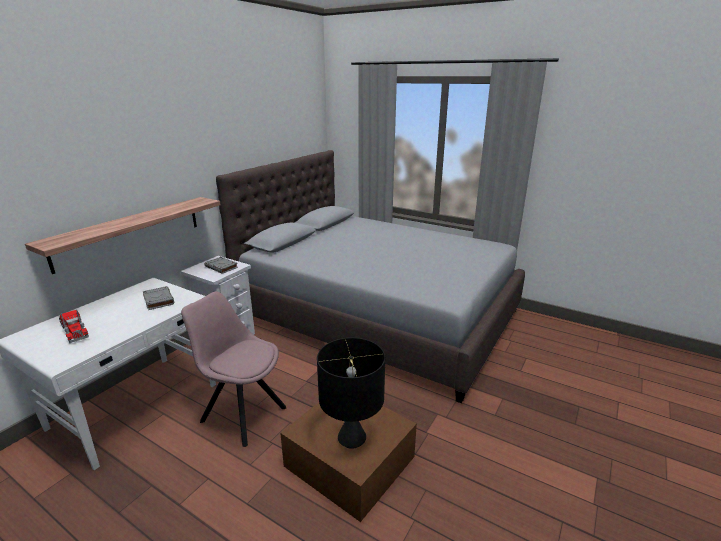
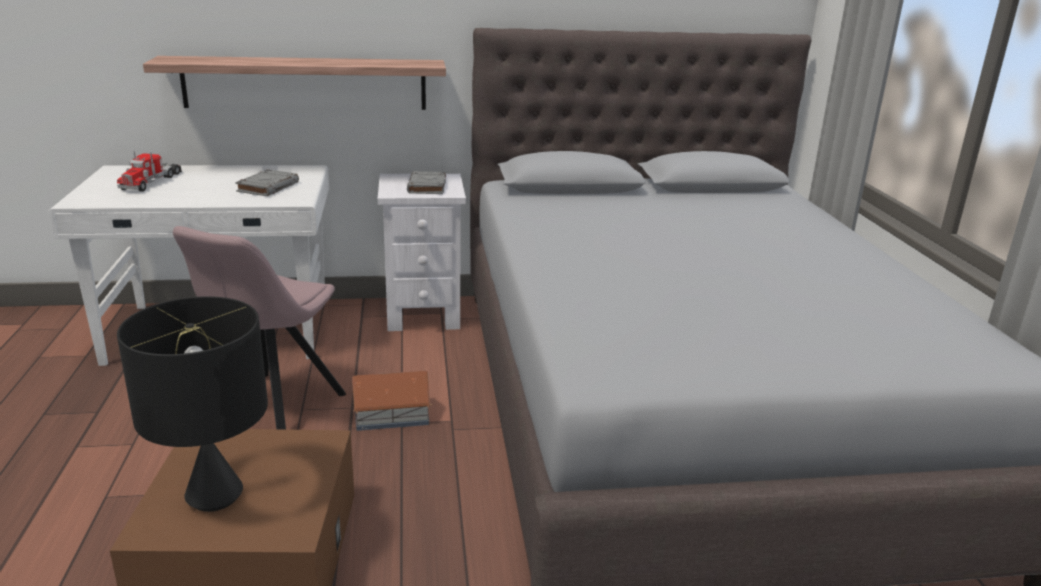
camera: 50 degrees right, 0 degrees up
pink chair [181,291,286,447] -> pink chair turned 150 degrees counterclockwise [173,226,346,430]
none -> toy house [352,371,432,431]

